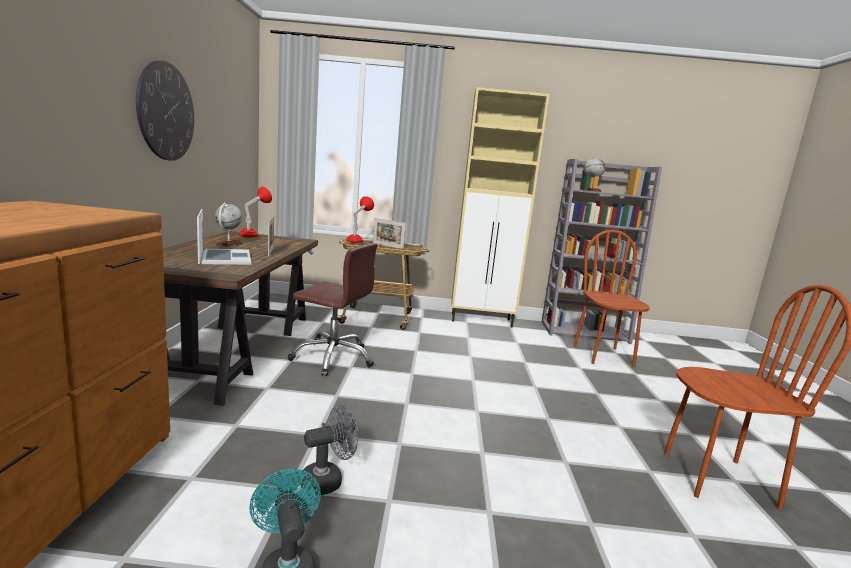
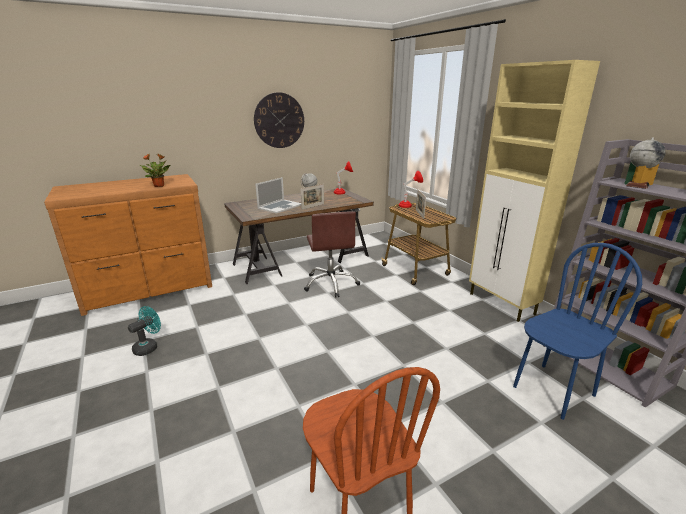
camera: 60 degrees right, 10 degrees up
grey fan [301,405,358,495] -> none
brown chair [574,230,650,367] -> blue chair [513,243,642,420]
none -> potted plant [140,154,171,187]

